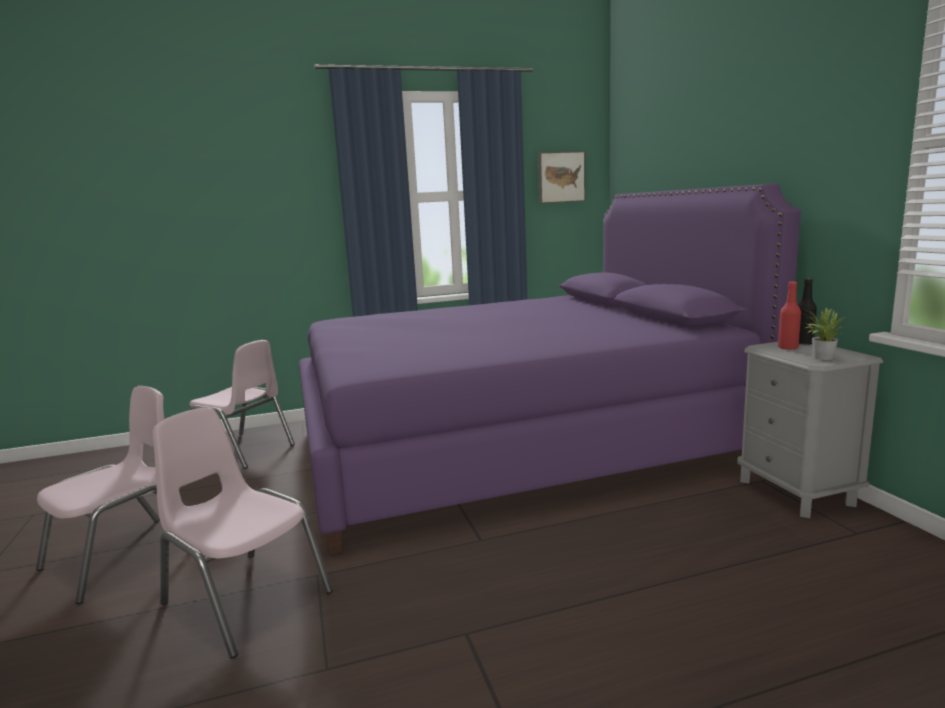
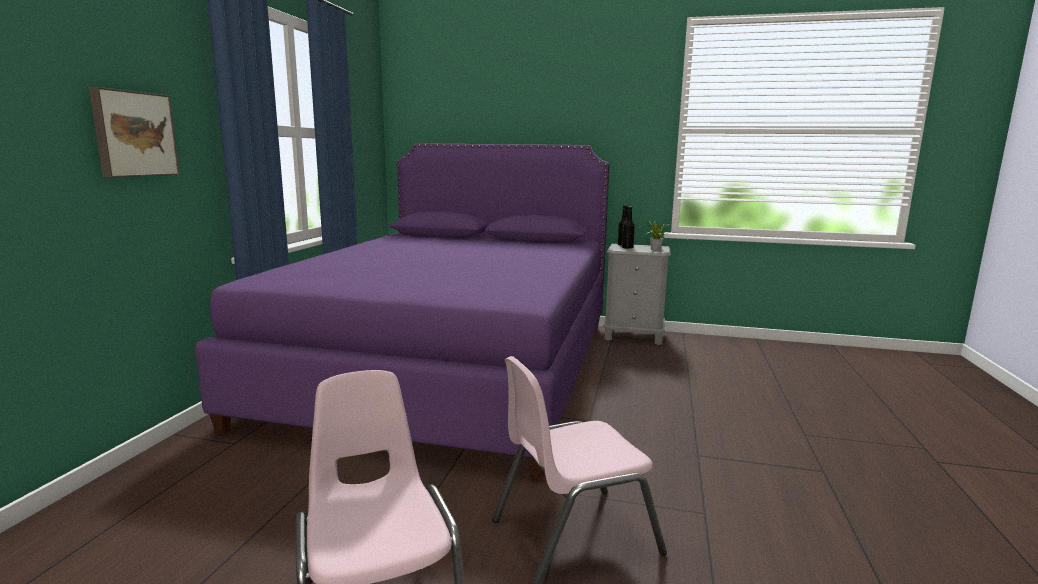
camera: 60 degrees left, 0 degrees up
pink chair [189,340,295,469] -> none
picture [538,151,585,204] -> picture moved to [89,87,180,178]
red bottle [778,281,801,350] -> black bottle [622,206,635,249]

